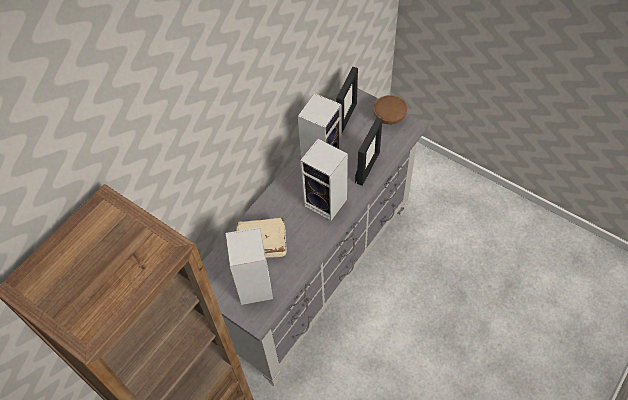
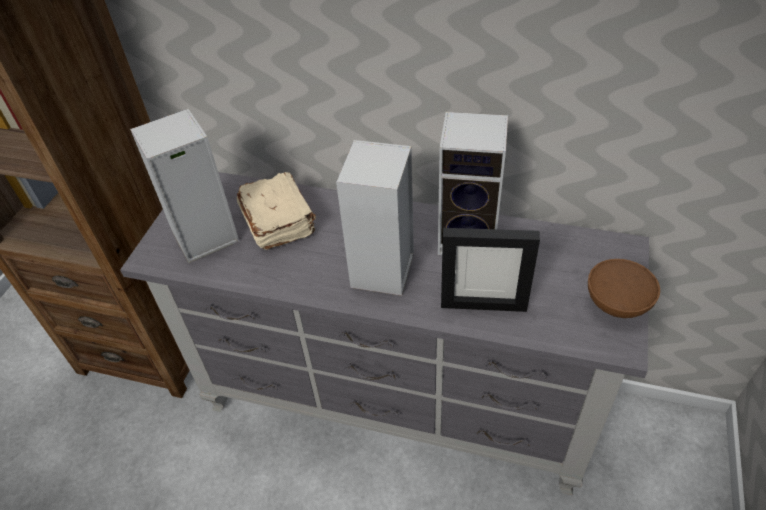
camera: 70 degrees right, 10 degrees down
picture frame [336,67,358,134] -> none

